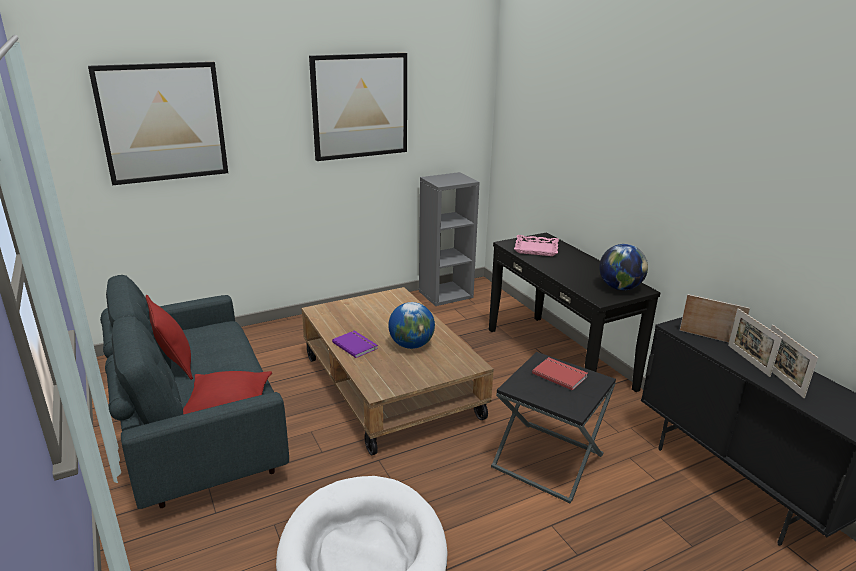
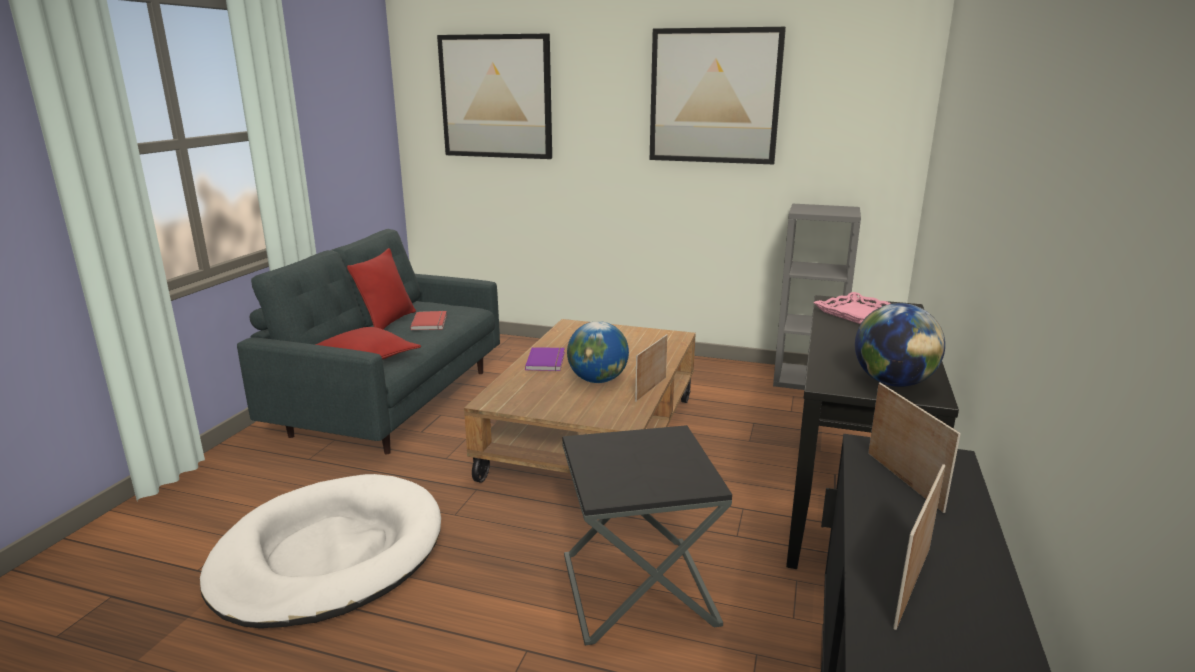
camera: 45 degrees right, 5 degrees down
red book [532,357,588,391] -> red book moved to [410,311,447,330]
picture frame [728,308,782,377] -> picture frame moved to [635,334,667,402]

